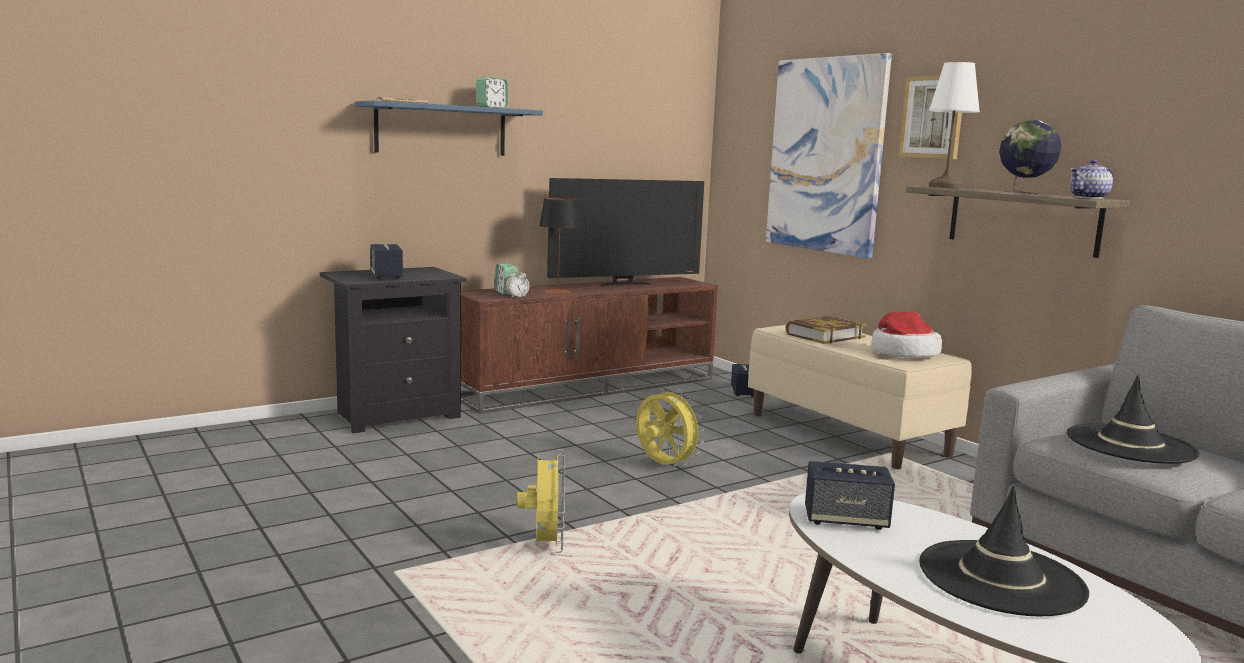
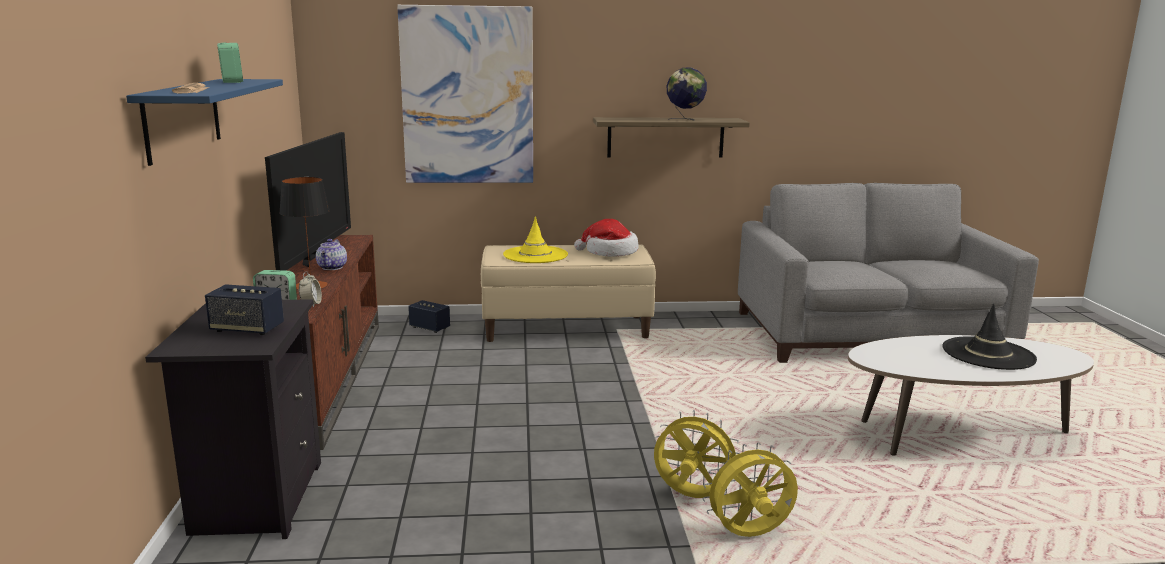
camera: 60 degrees left, 5 degrees up
yellow fan [636,387,704,466] -> yellow fan moved to [703,442,798,537]
book [785,316,867,344] -> yellow hat [503,216,568,263]
speaker [805,461,895,530] -> none
picture [899,75,962,159] -> none
white table lamp [929,62,980,189] -> none
black hat [1067,375,1199,464] -> none
teapot [1070,160,1114,199] -> teapot moved to [316,239,347,270]

